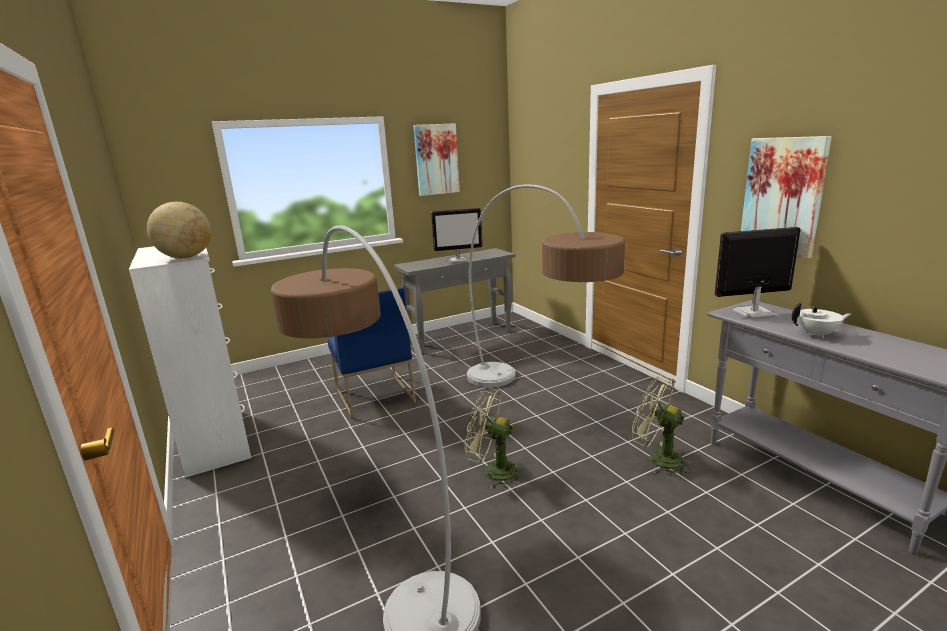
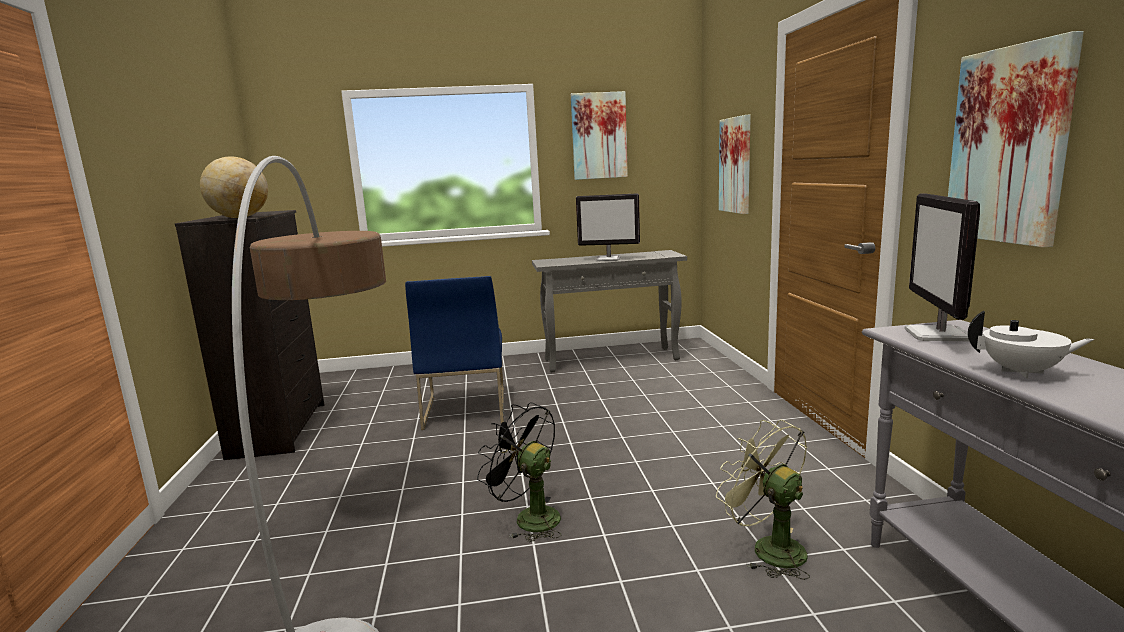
camera: 20 degrees right, 5 degrees down
white dresser [129,246,251,478] -> black dresser [175,210,324,460]
green fan [465,387,526,488] -> black fan [477,402,561,542]
floor lamp [467,184,625,388] -> none
monitor [715,227,801,318] -> monitor turned 90 degrees counterclockwise [905,193,980,341]
none -> picture [719,115,751,214]

